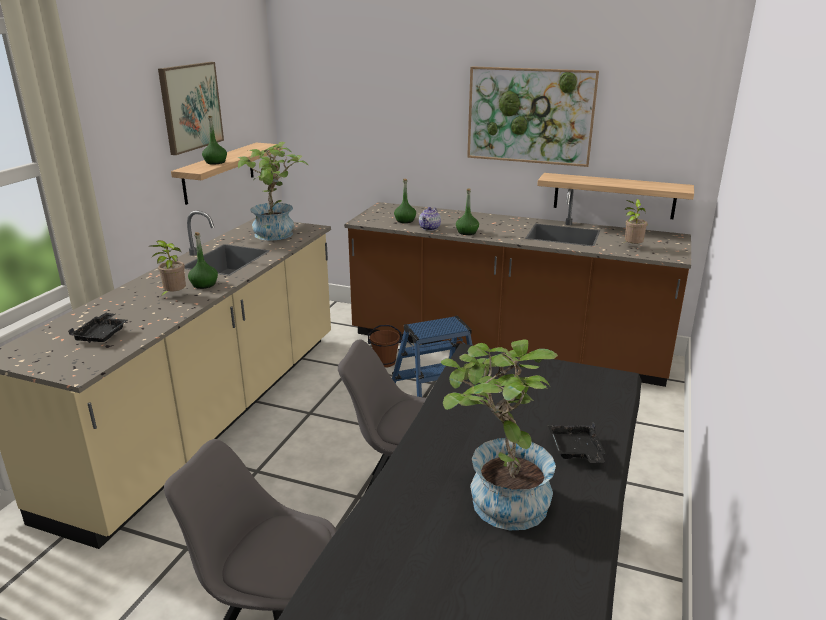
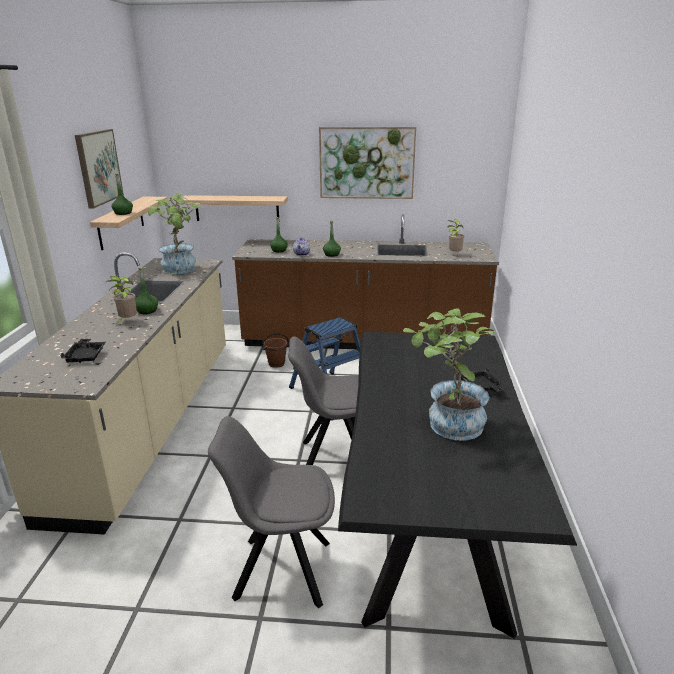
camera: 15 degrees left, 0 degrees up
shelf [537,173,694,219] -> shelf moved to [178,195,288,221]

